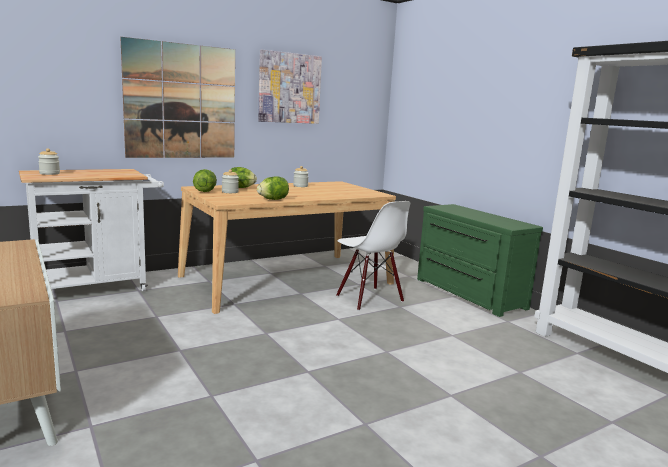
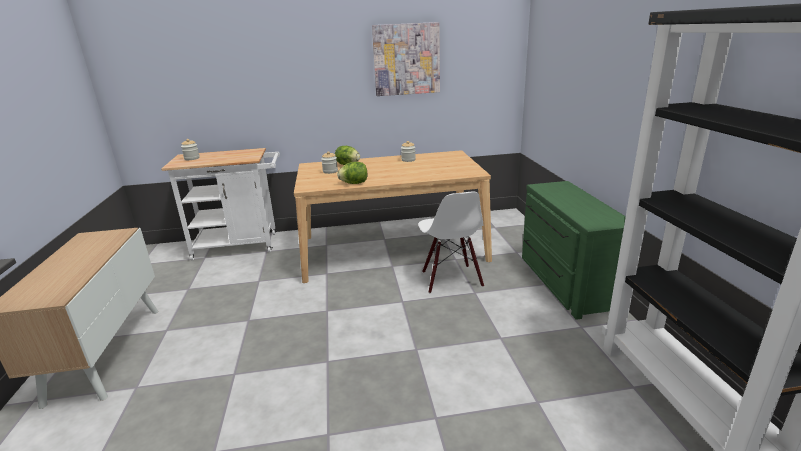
camera: 25 degrees right, 10 degrees up
picture [120,37,235,158] -> none
lettuce [193,169,217,192] -> none

